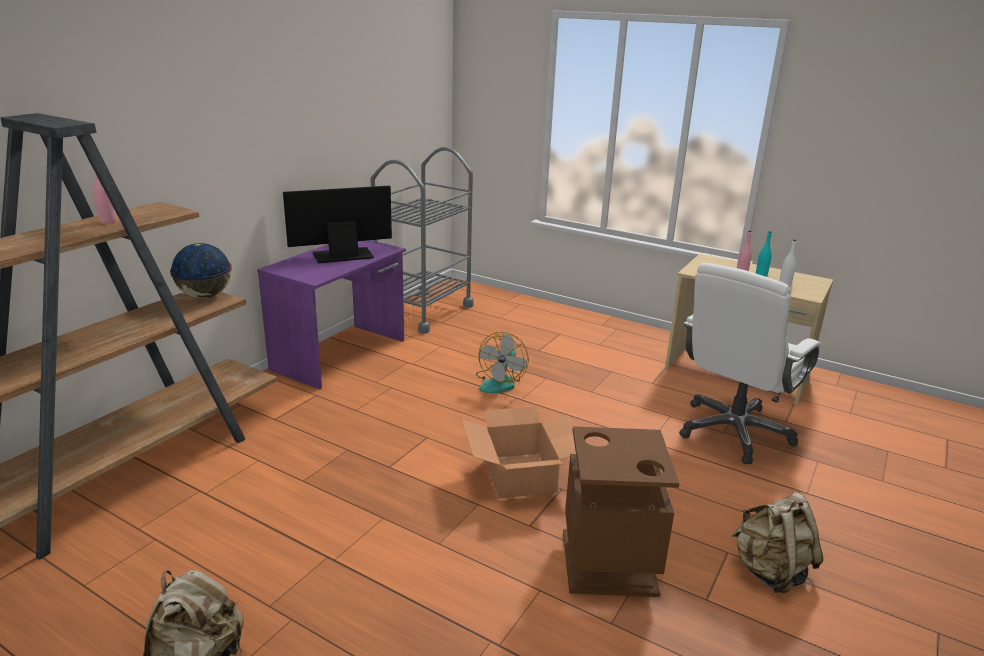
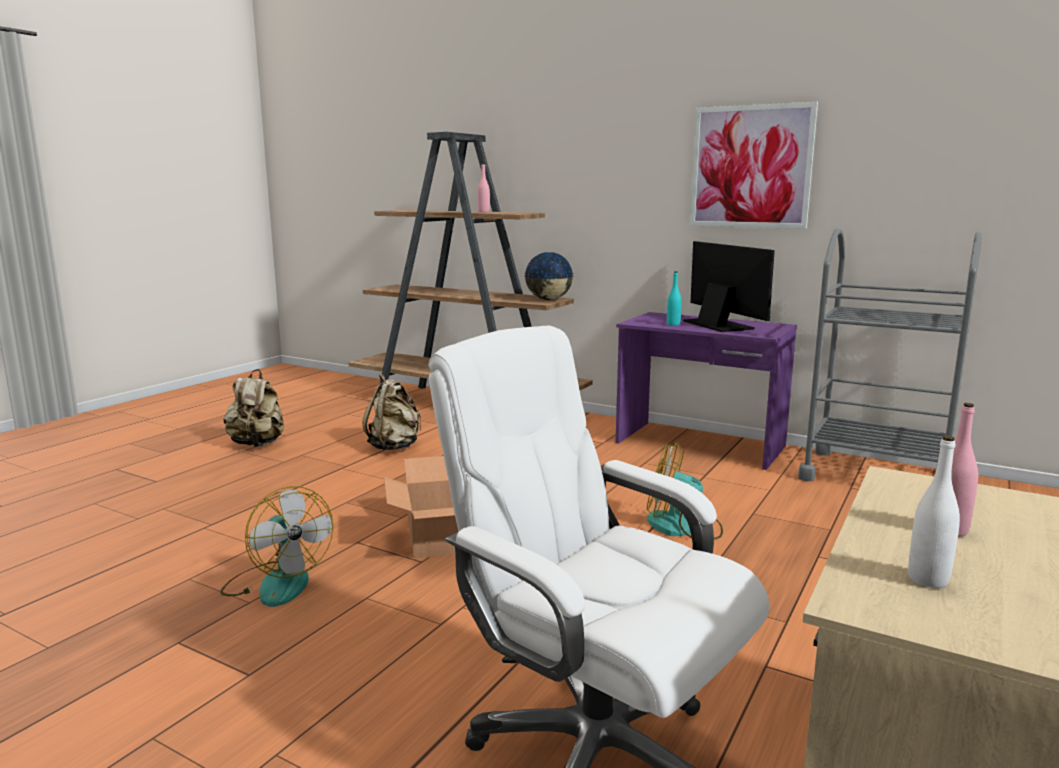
camera: 90 degrees right, 10 degrees down
brown trash can [563,426,679,597] -> fan [220,486,333,607]
beige backpack [731,492,823,593] -> beige backpack moved to [362,373,421,450]
turquoise bottle [756,231,772,277] -> turquoise bottle moved to [667,271,682,326]
none -> picture [690,102,818,229]

